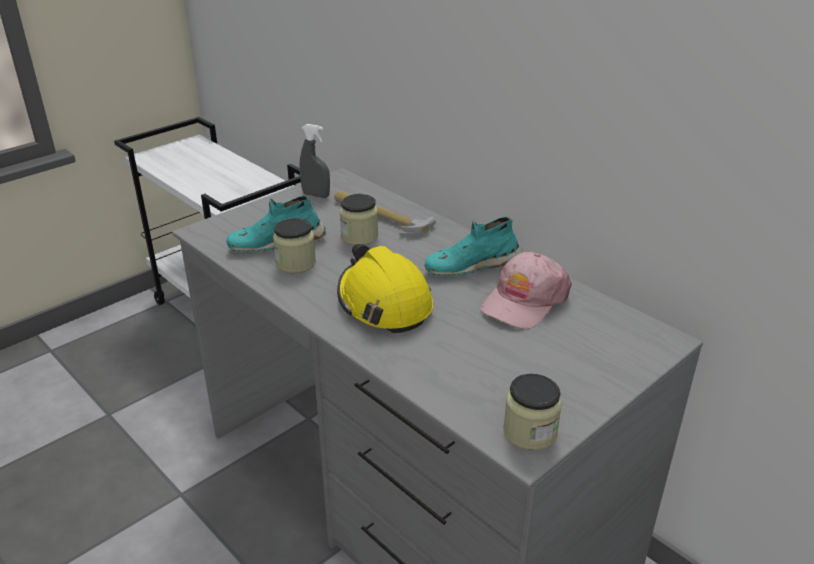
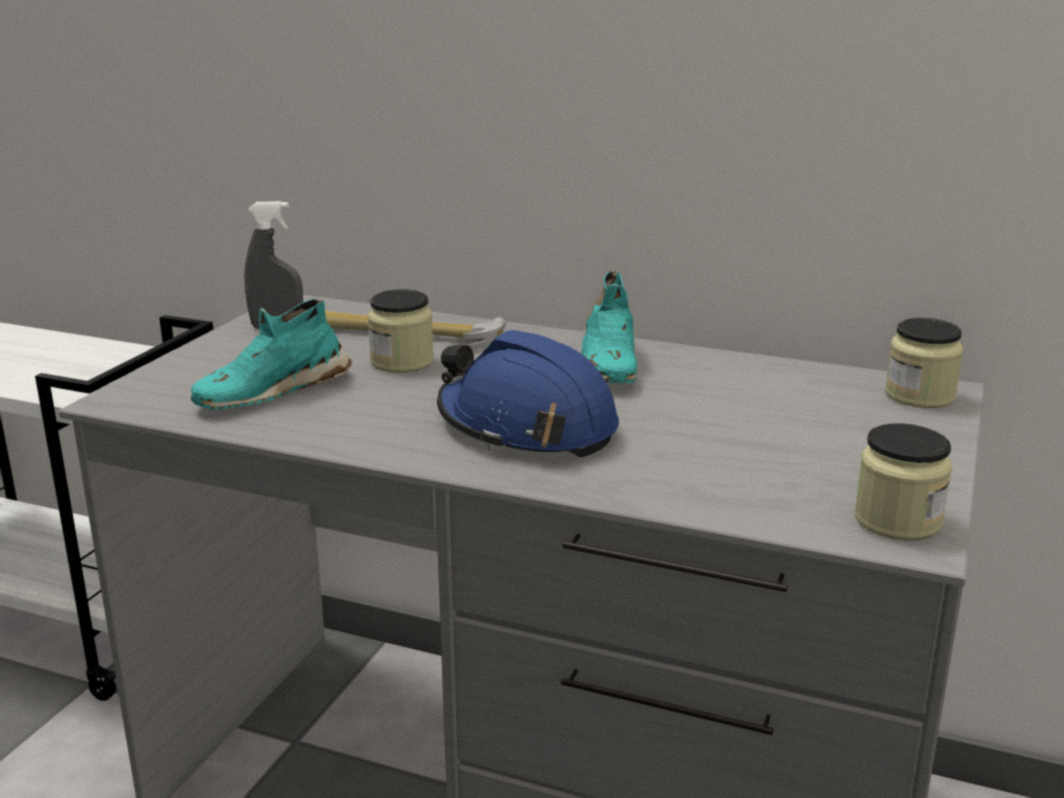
camera: 25 degrees left, 10 degrees down
jar [273,218,316,273] -> jar moved to [885,318,963,408]
yellow hard hat [337,244,433,333] -> blue hard hat [437,330,619,457]
turquoise shoe [425,217,523,276] -> turquoise shoe turned 45 degrees counterclockwise [582,271,637,383]
pink cap [481,252,572,329] -> none

